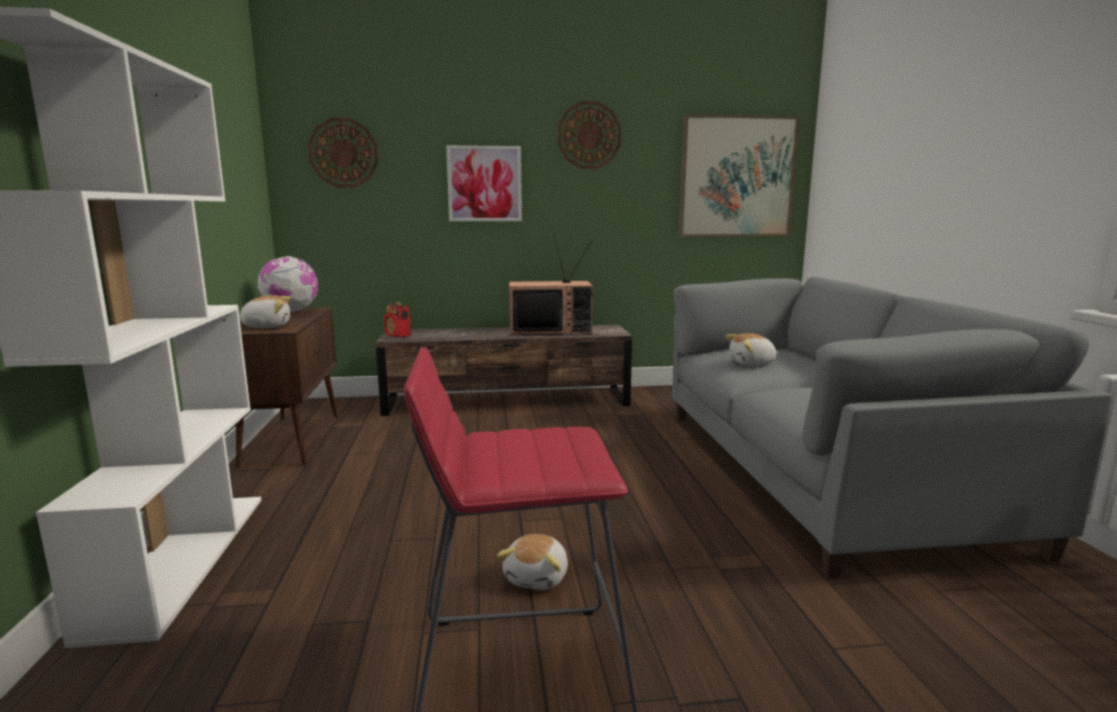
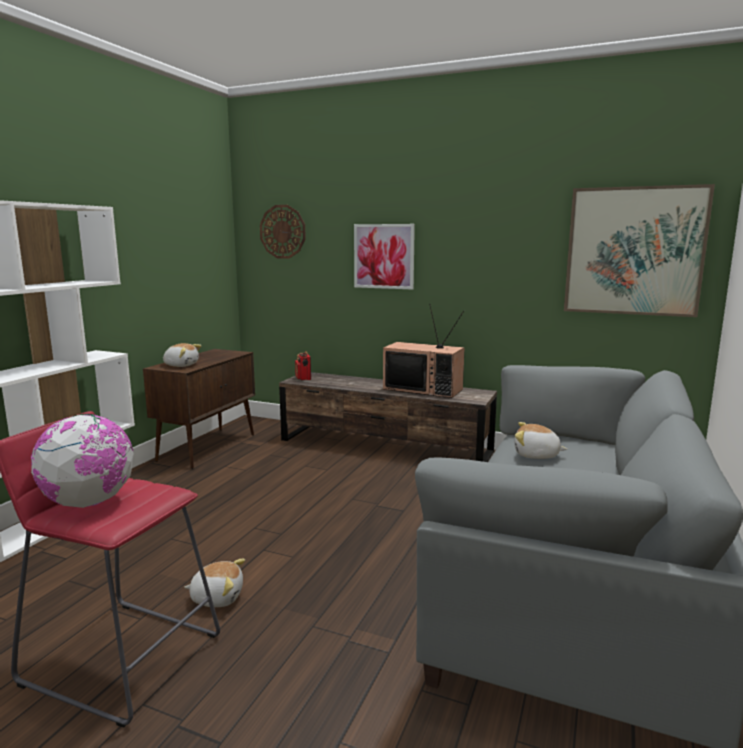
camera: 30 degrees right, 0 degrees up
globe [258,256,318,312] -> globe moved to [31,414,134,508]
plush toy [497,534,568,590] -> plush toy turned 135 degrees counterclockwise [184,559,245,607]
wall clock [558,101,621,169] -> none

